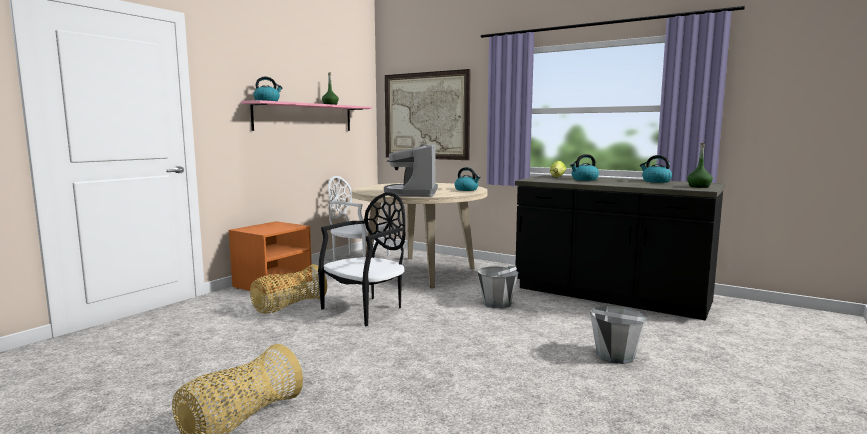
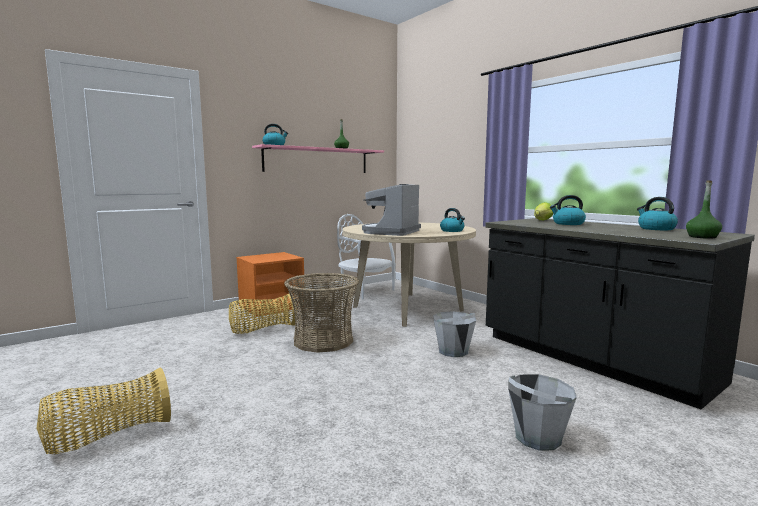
camera: 20 degrees right, 0 degrees up
black chair [318,192,405,326] -> basket [284,273,359,353]
picture [385,69,471,160] -> none

